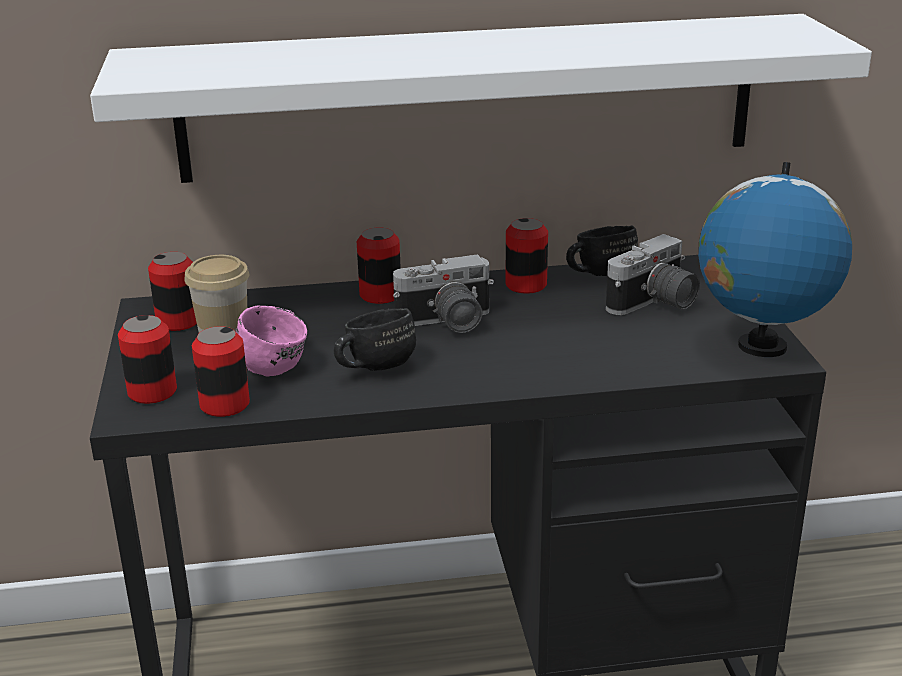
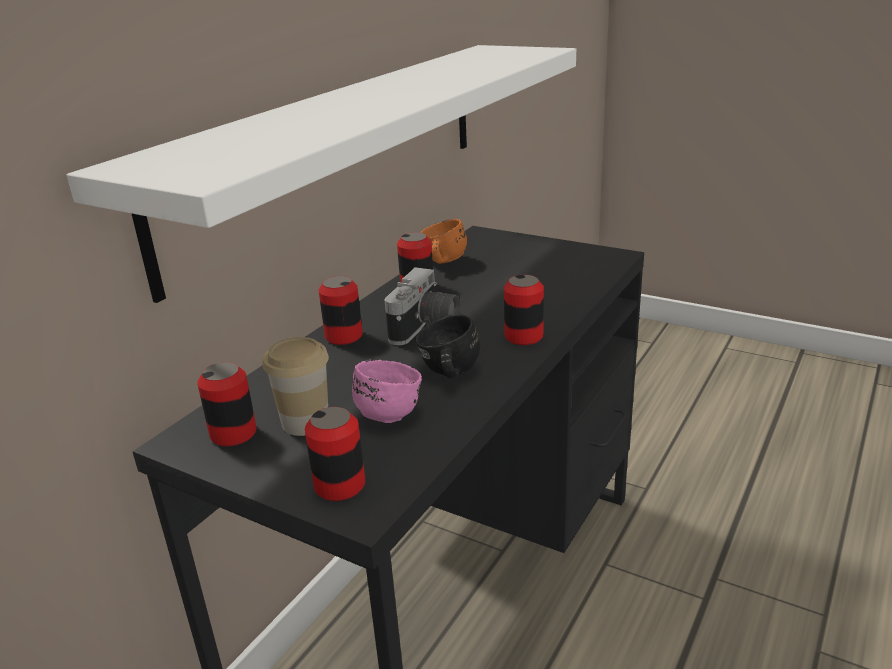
camera: 50 degrees left, 0 degrees up
can [192,326,250,417] -> can moved to [504,275,544,345]
black mug [566,226,638,276] -> orange mug [420,219,467,264]
camera [606,234,700,315] -> none
globe [698,162,852,357] -> none

